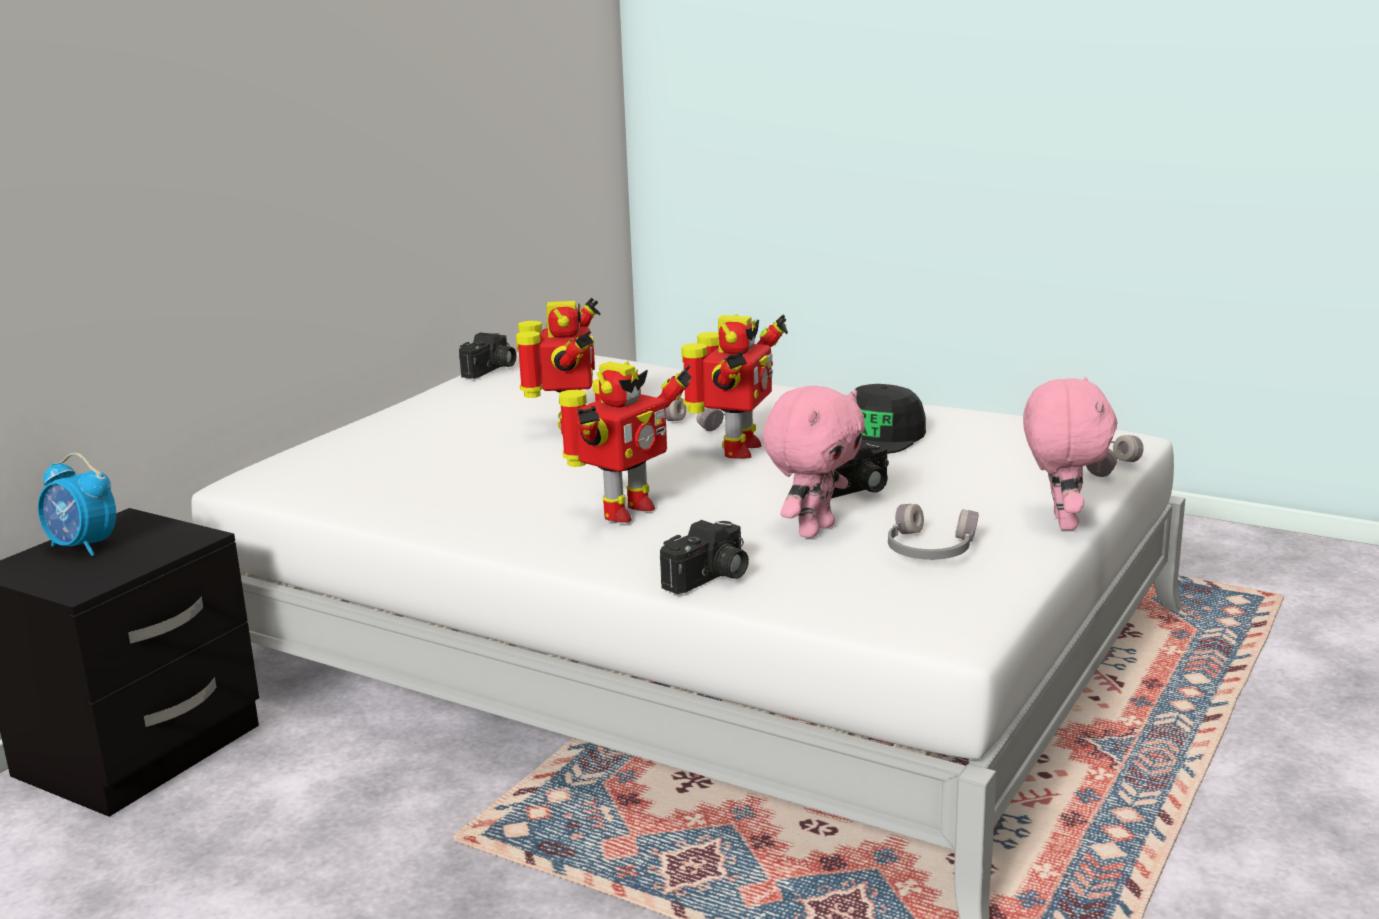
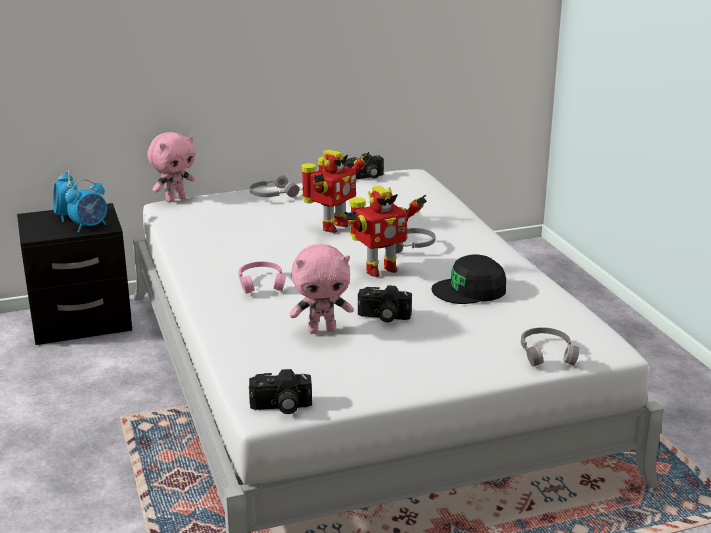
camera: 40 degrees right, 5 degrees up
toy robot [559,361,692,523] -> pink headphones [238,262,286,294]
camera [660,520,749,594] -> camera moved to [249,369,312,414]
grey headphones [888,504,979,560] -> grey headphones moved to [250,175,299,197]
pink plush toy [1023,377,1117,530] -> pink plush toy moved to [147,132,196,203]
none -> alarm clock [65,179,107,232]

